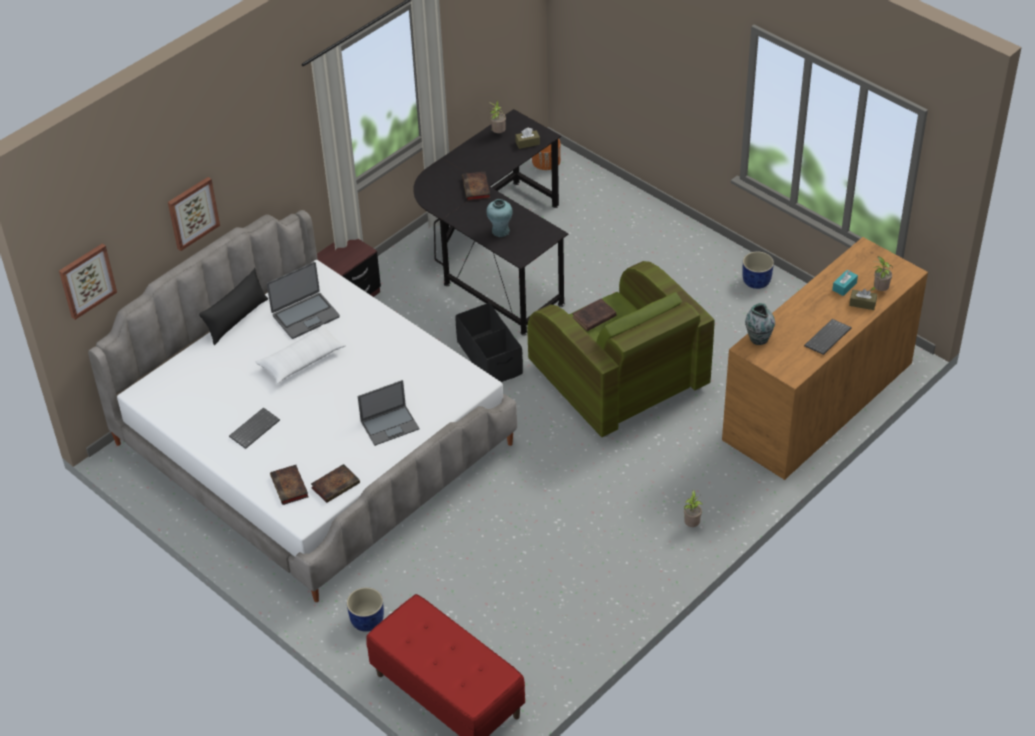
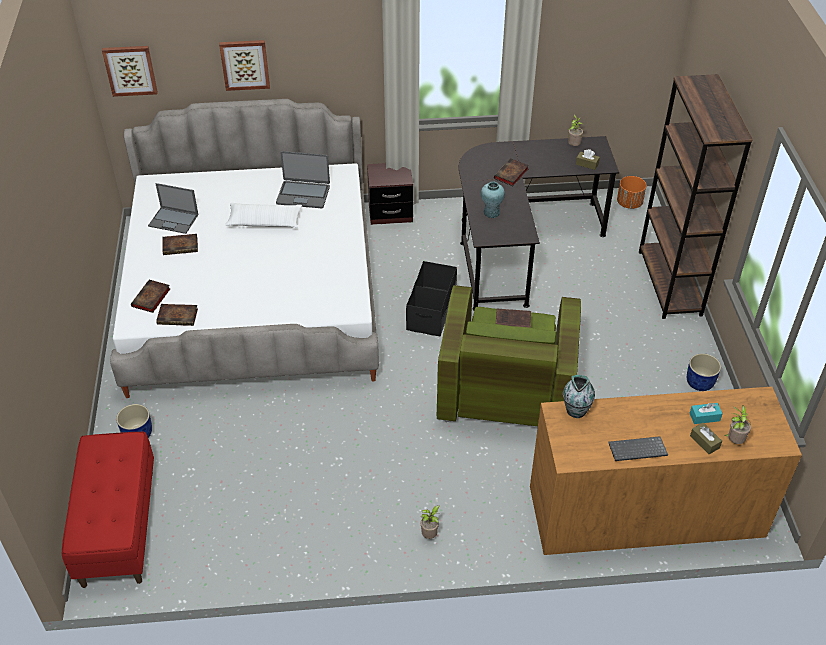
camera: 40 degrees right, 0 degrees up
black pillow [199,268,268,345] -> none
keyboard [229,407,280,449] -> book [162,234,198,255]
laptop [358,380,420,446] -> laptop moved to [148,183,199,234]
none -> brown bookcase [639,74,753,319]

